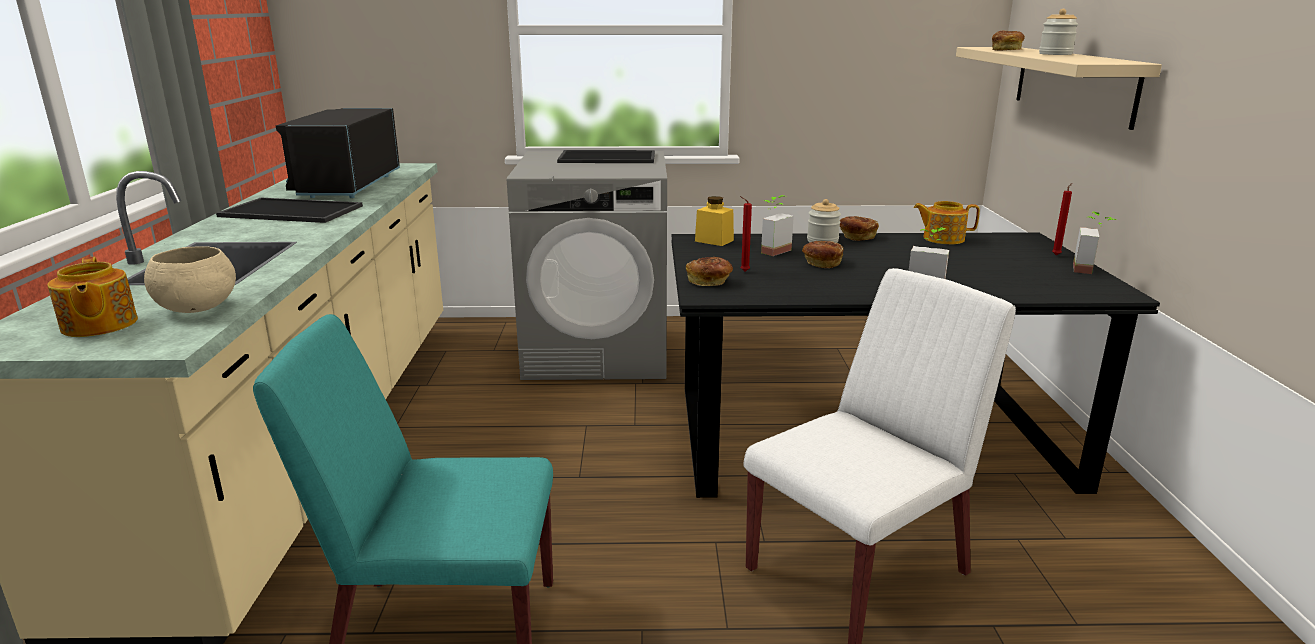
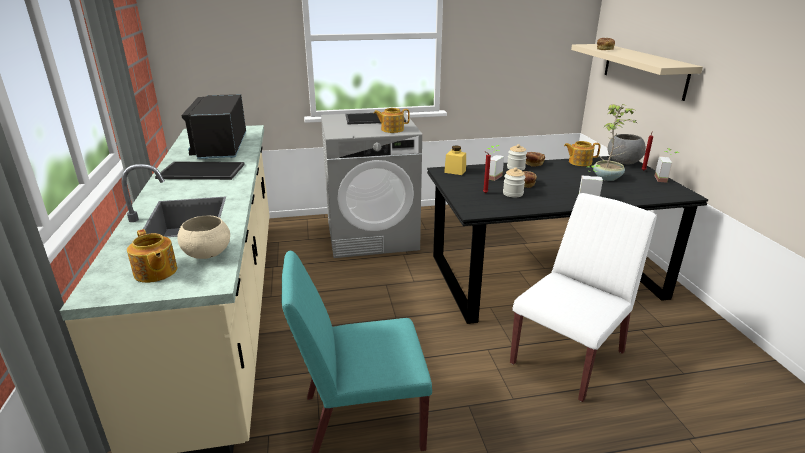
camera: 10 degrees left, 5 degrees up
bread [686,257,733,286] -> none
jar [1039,9,1078,55] -> jar moved to [503,167,526,198]
none -> teapot [374,108,410,133]
none -> potted plant [593,104,638,181]
none -> grey bowl [608,134,646,164]

